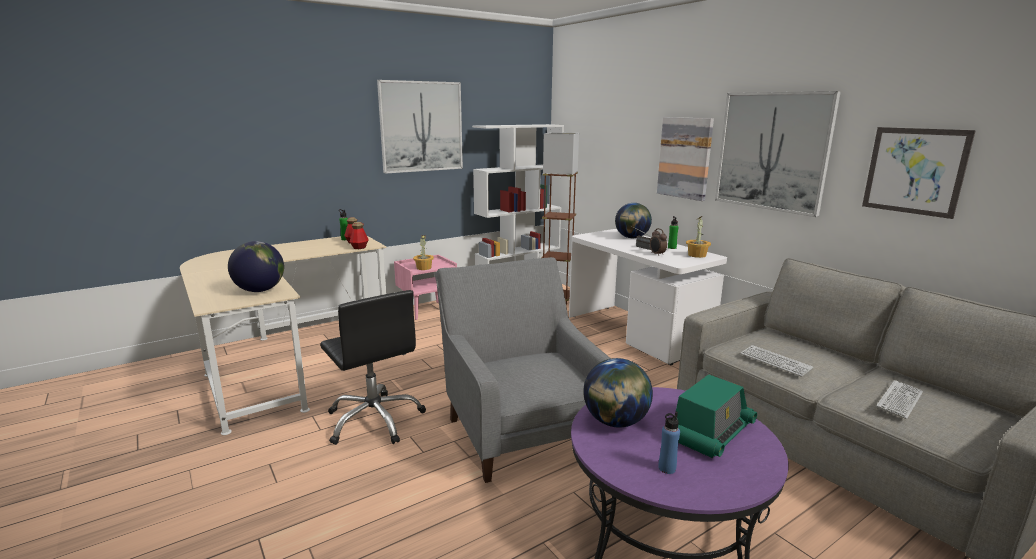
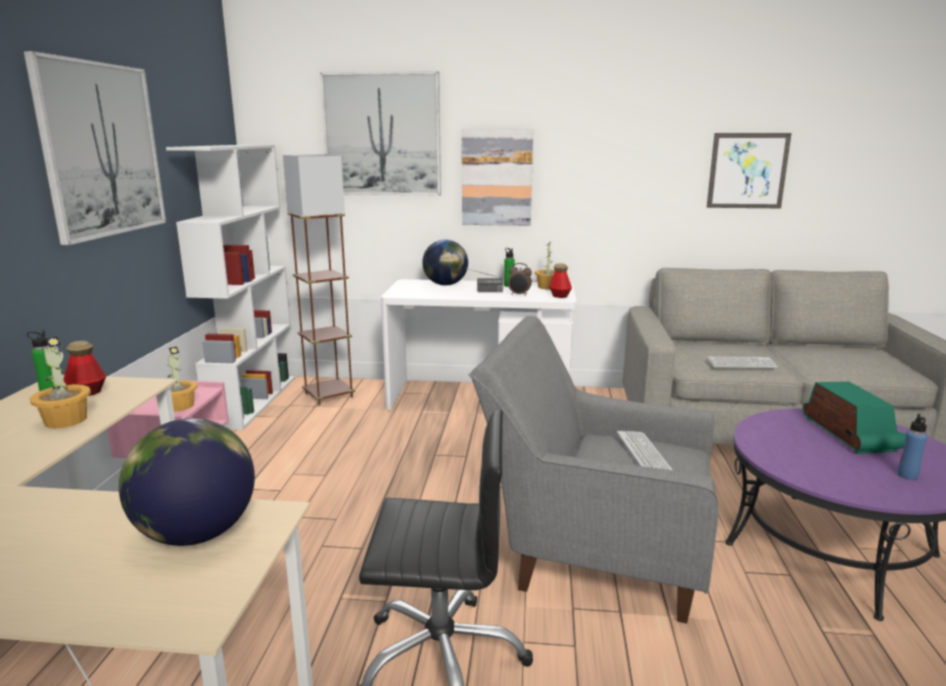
camera: 50 degrees left, 0 degrees up
bottle [350,222,369,249] -> bottle moved to [549,263,572,298]
globe [583,358,653,428] -> none
picture [715,91,841,217] -> picture moved to [320,71,441,195]
keyboard [876,380,923,419] -> keyboard moved to [617,431,673,470]
none -> potted plant [30,336,91,429]

